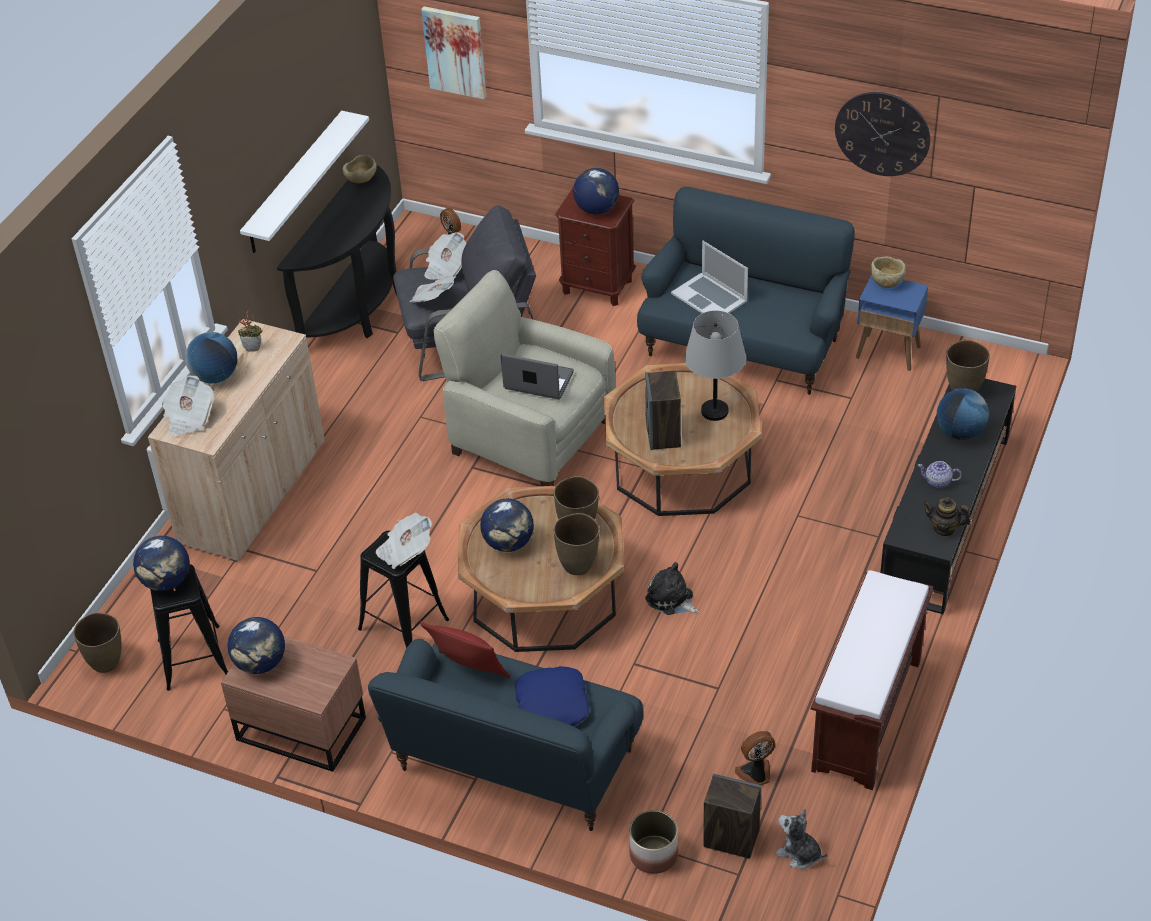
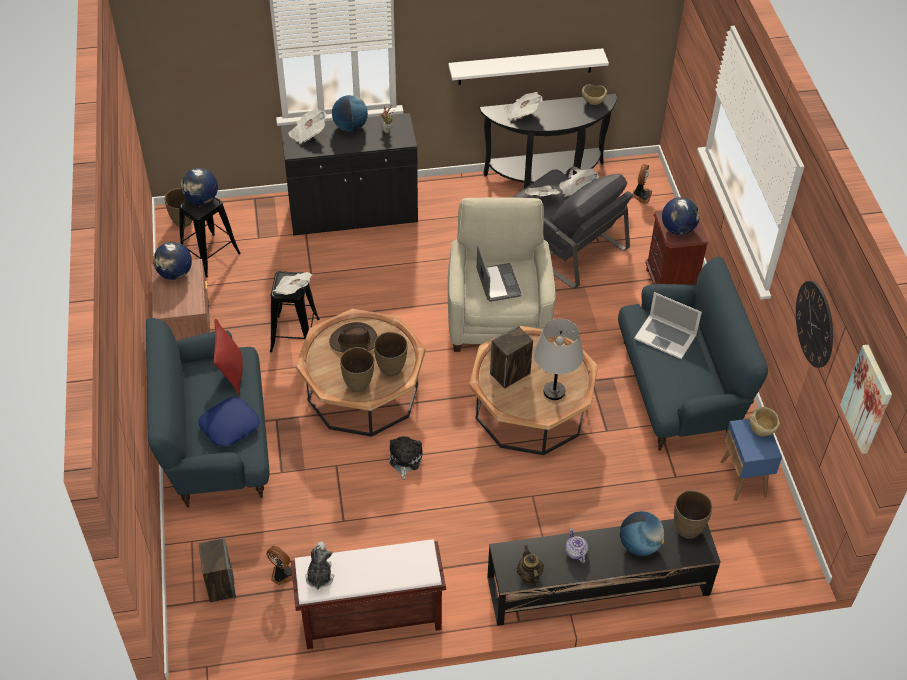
camera: 55 degrees right, 5 degrees up
beige cabinet [148,319,325,562] -> black cabinet [281,113,418,236]
picture [421,6,486,99] -> picture moved to [840,345,892,454]
globe [480,499,534,552] -> brown hat [329,322,378,352]
planter [629,810,678,874] -> none
laptop [671,240,748,313] -> laptop turned 75 degrees counterclockwise [634,292,702,359]
plush toy [776,809,828,869] -> plush toy moved to [305,541,334,590]
none -> newspaper [504,92,542,120]

